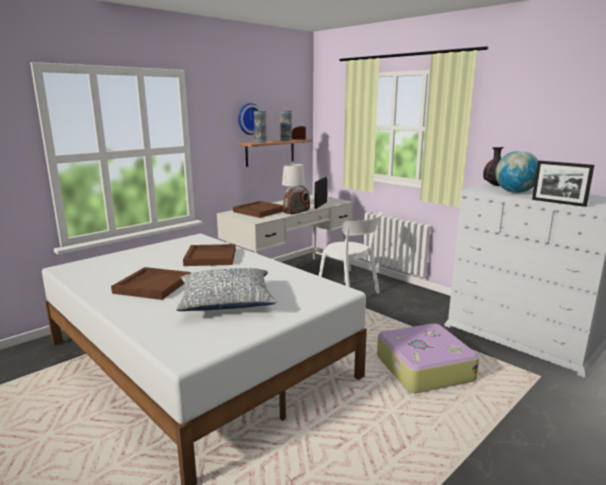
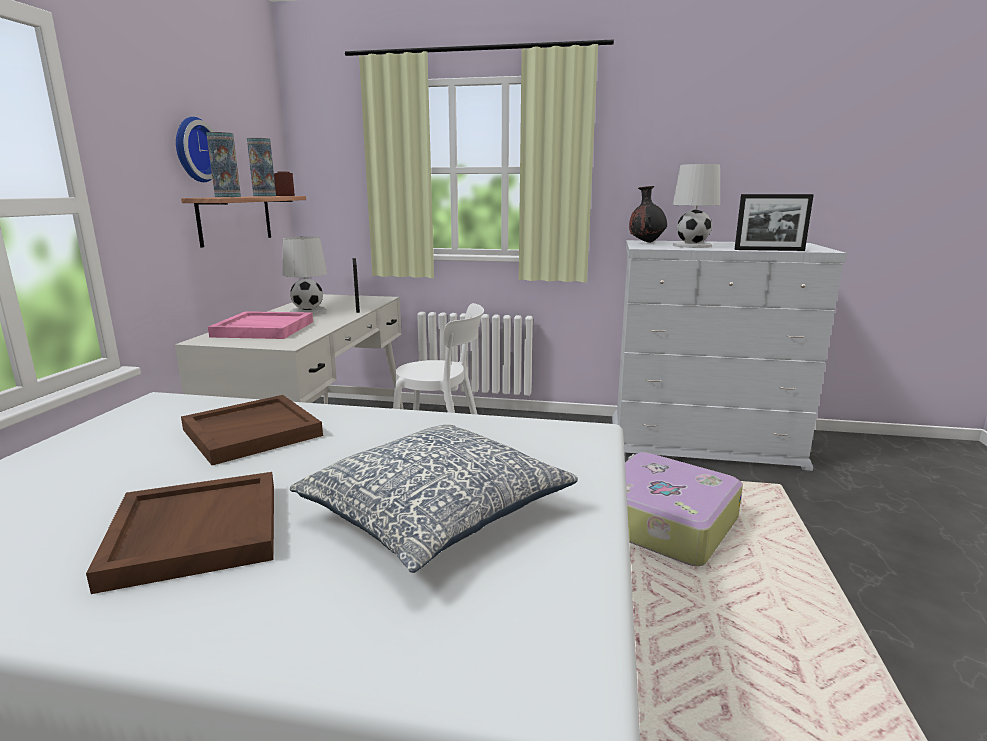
camera: 35 degrees left, 0 degrees up
brown tray [233,201,283,218] -> pink tray [208,311,313,339]
radio [283,186,310,215] -> none
globe [495,151,538,193] -> white table lamp [673,164,720,248]

